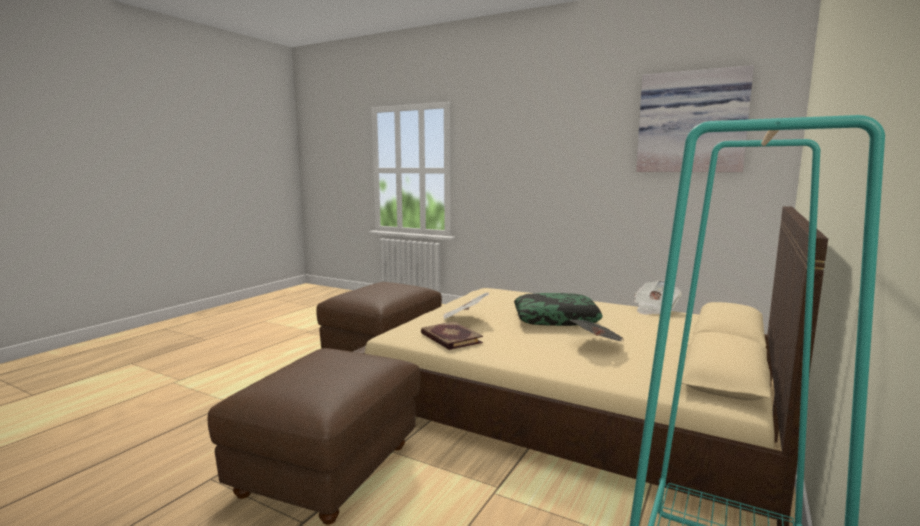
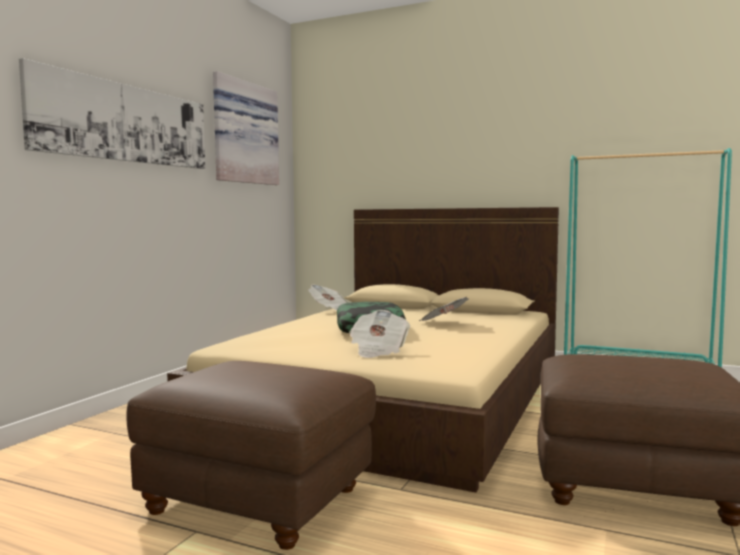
camera: 95 degrees left, 5 degrees down
book [421,321,483,350] -> none
none -> picture [19,58,205,169]

